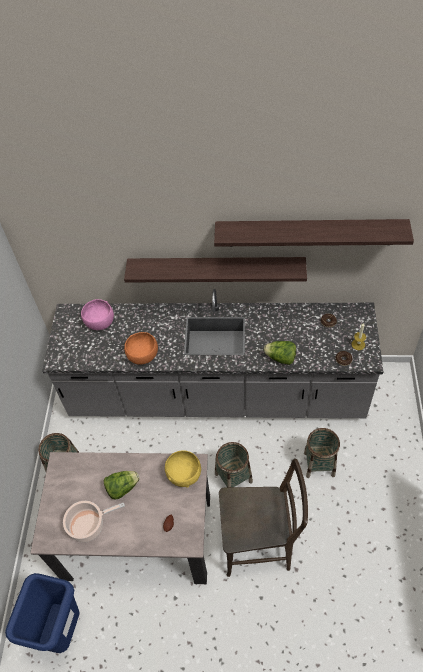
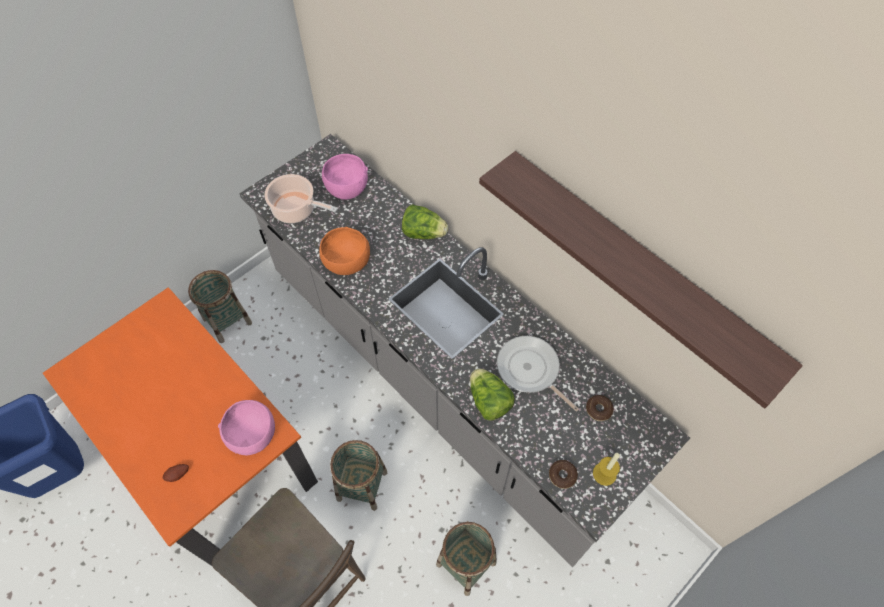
camera: 40 degrees right, 5 degrees up
beige dining table [30,452,210,584] -> orange dining table [43,287,318,566]
cooking pot [63,501,125,542] -> cooking pot moved to [264,174,338,223]
lettuce [104,471,140,500] -> lettuce moved to [402,204,448,239]
shelf [124,257,307,282] -> none
yellow bowl [165,450,201,488] -> pink bowl [218,400,275,455]
none -> frying pan [497,336,579,412]

